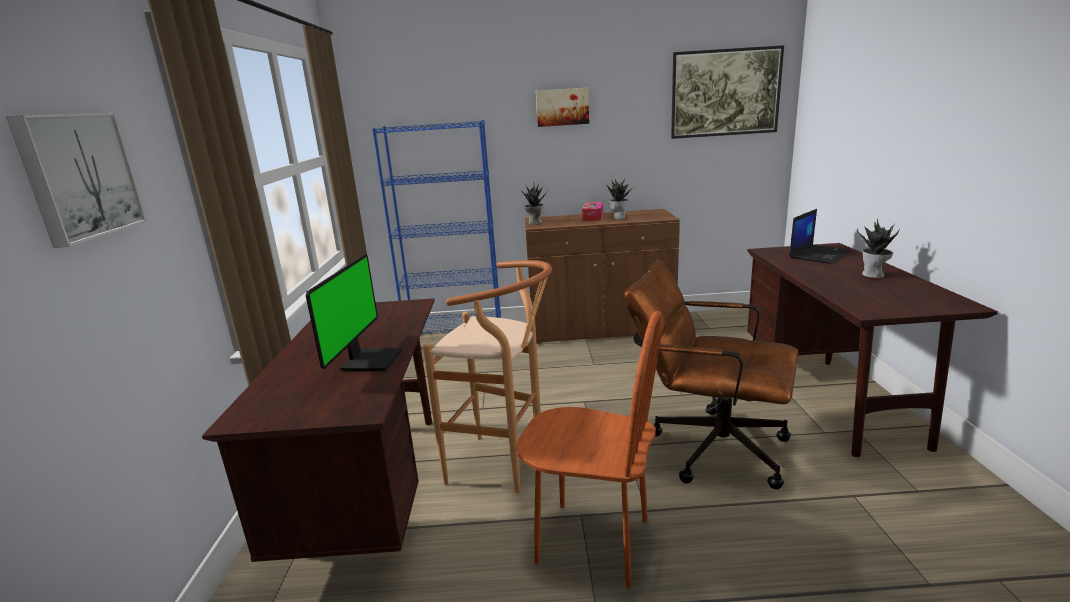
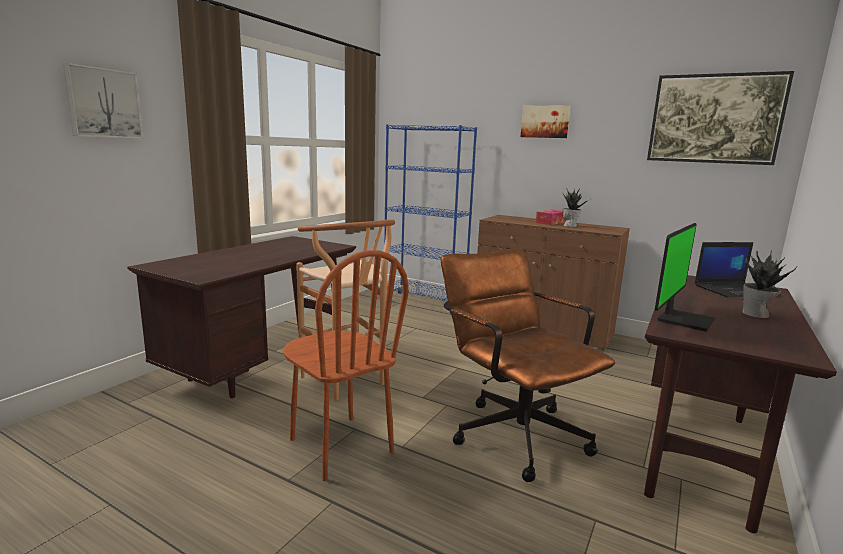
camera: 30 degrees right, 5 degrees down
monitor [306,254,402,371] -> monitor moved to [655,223,715,332]
potted plant [521,181,548,225] -> none

